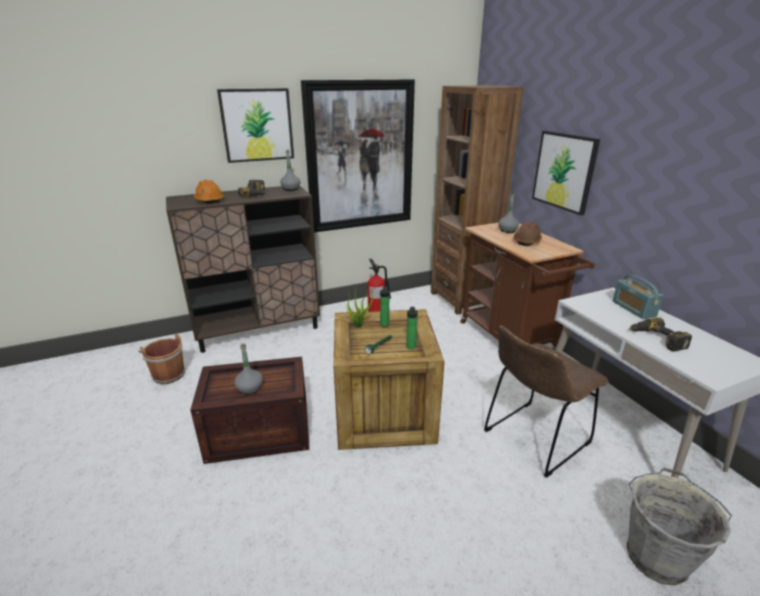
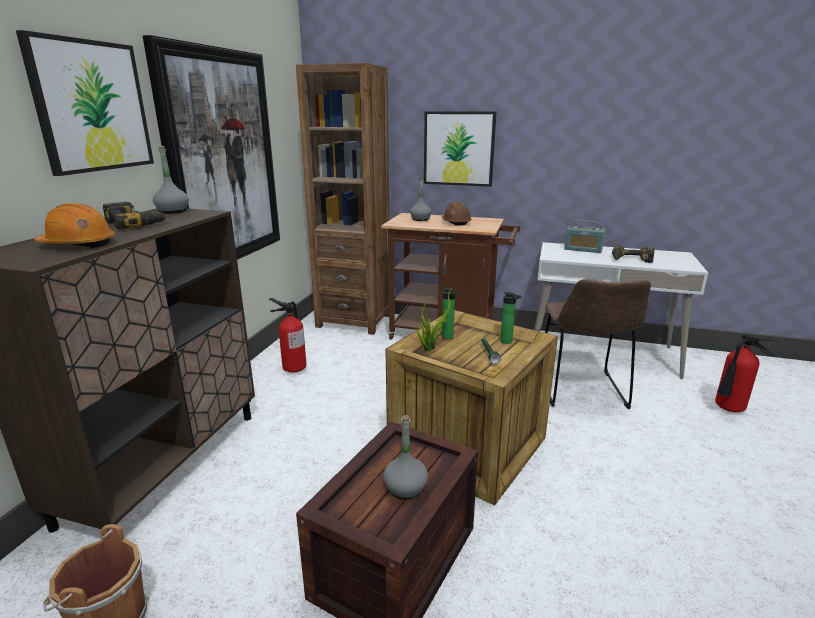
camera: 50 degrees left, 5 degrees down
grey bucket [627,468,732,586] -> fire extinguisher [715,334,777,412]

